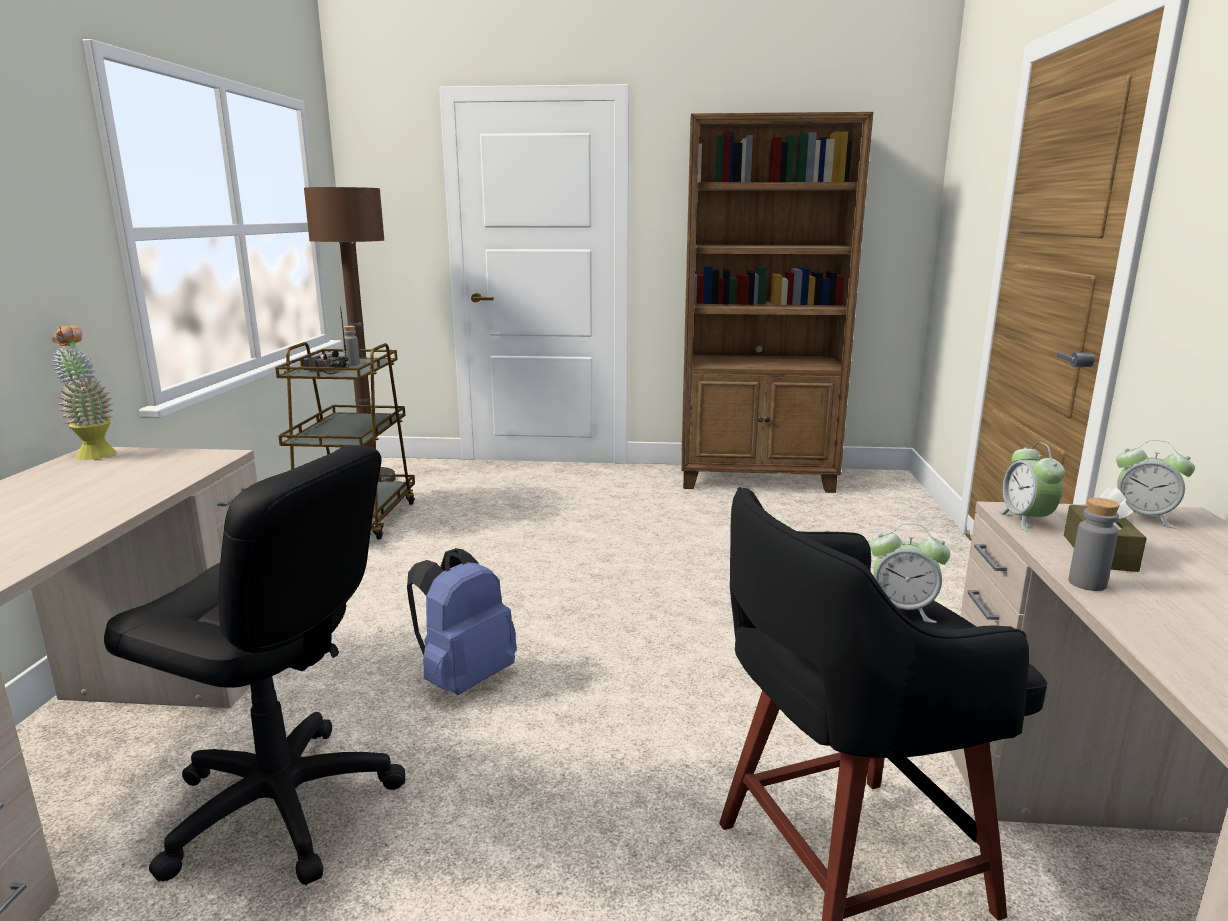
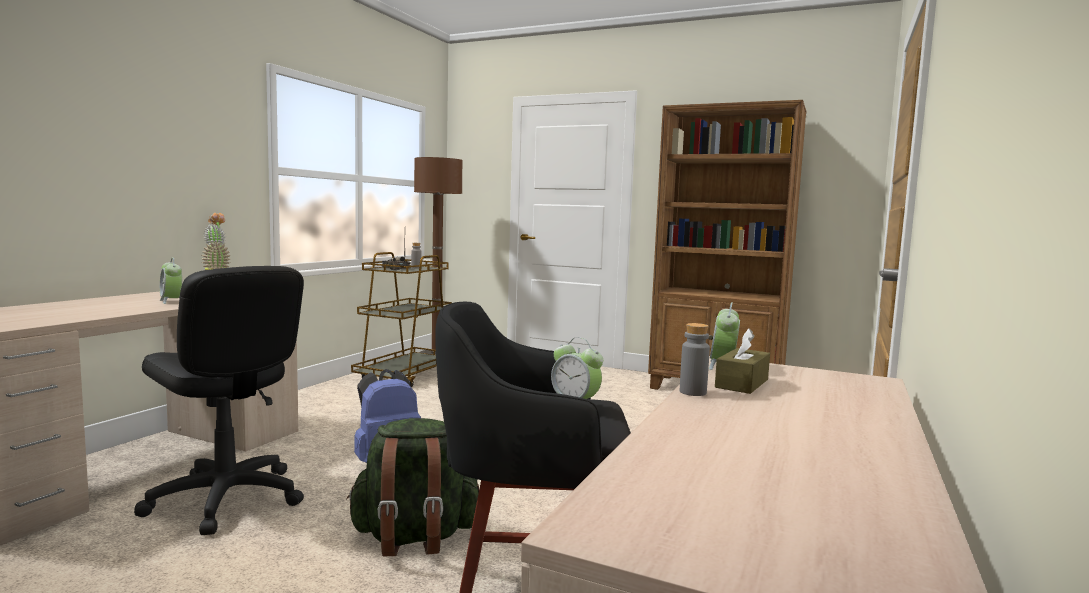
camera: 20 degrees right, 10 degrees down
alarm clock [1116,440,1195,528] -> alarm clock moved to [160,258,182,304]
none -> green backpack [346,418,479,556]

